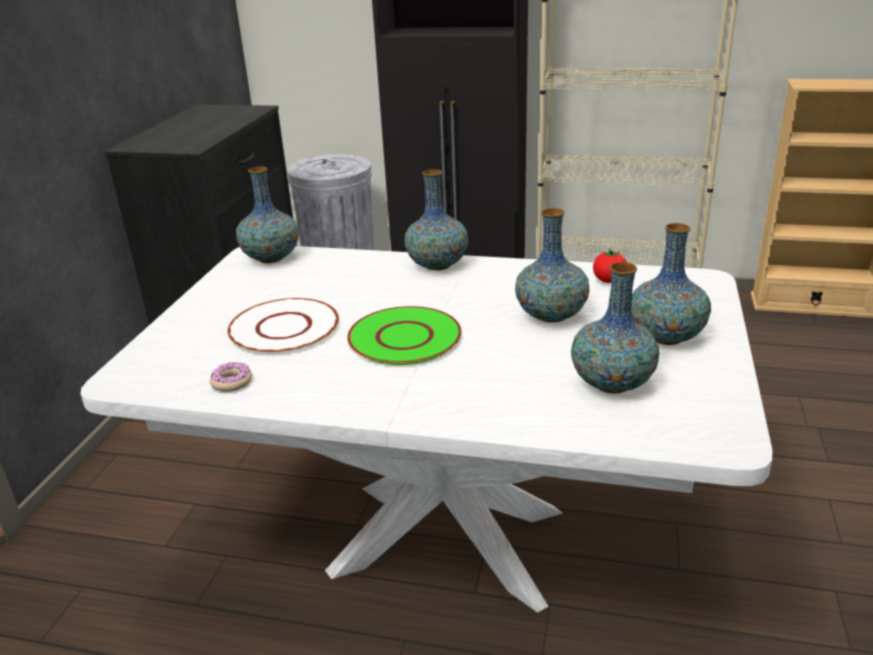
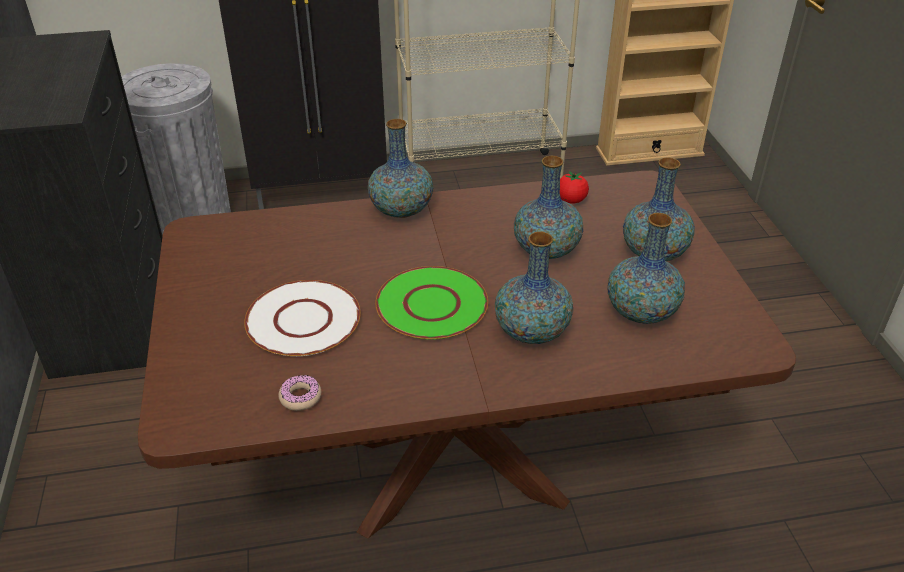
camera: 25 degrees left, 10 degrees up
white dining table [80,246,773,613] -> brown dining table [138,171,796,539]
vase [236,166,299,263] -> vase moved to [495,232,573,344]

